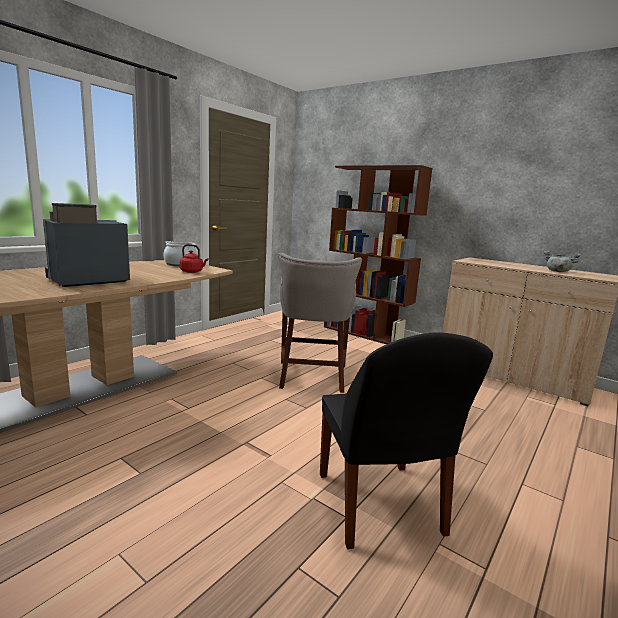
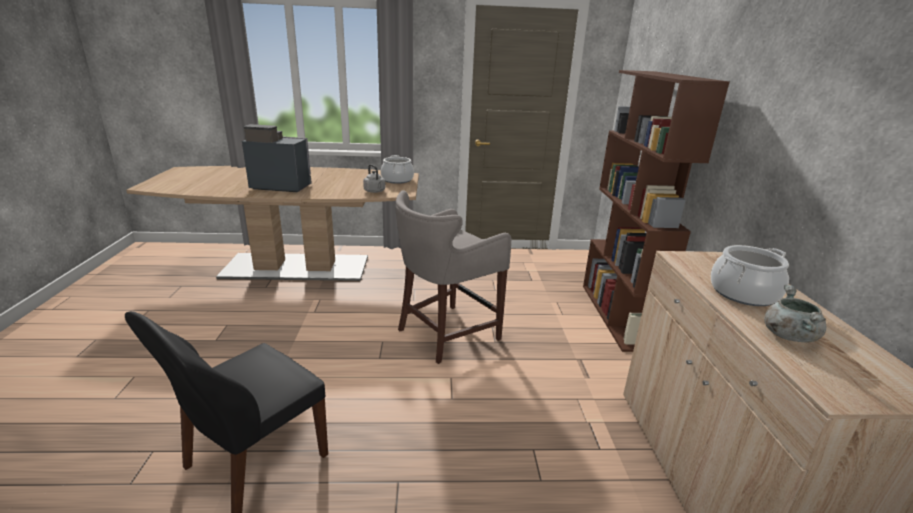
camera: 50 degrees right, 10 degrees up
red kettle [180,244,208,273] -> grey kettle [363,164,385,193]
none -> cooking pot [711,245,789,306]

